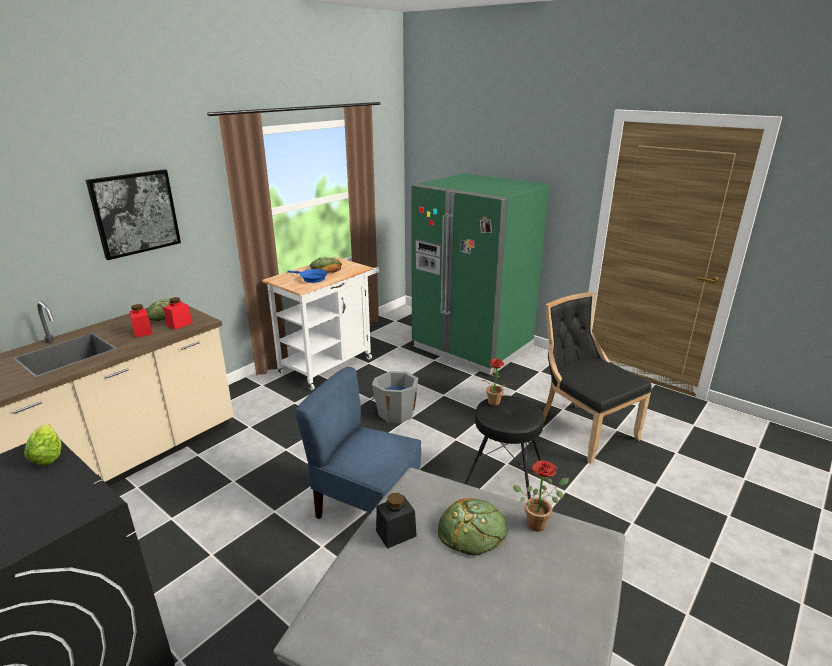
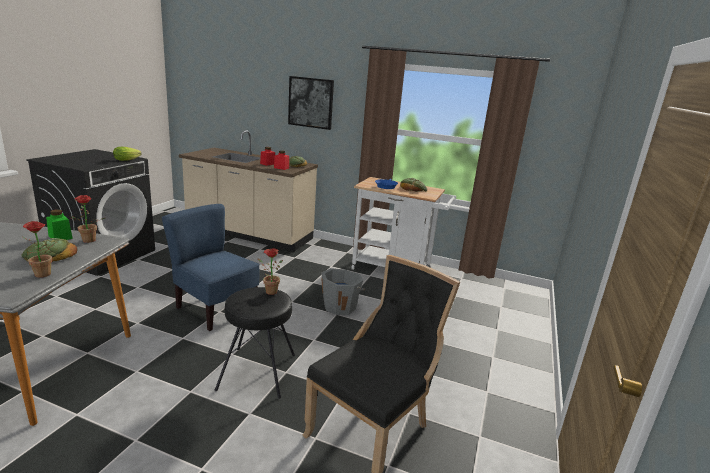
camera: 70 degrees right, 5 degrees down
blue chair [295,367,421,519] -> blue chair turned 60 degrees counterclockwise [162,204,260,331]
black jar [376,493,417,549] -> green jar [46,209,73,240]
green fridge [411,173,550,375] -> none
none -> potted plant [70,195,105,243]

